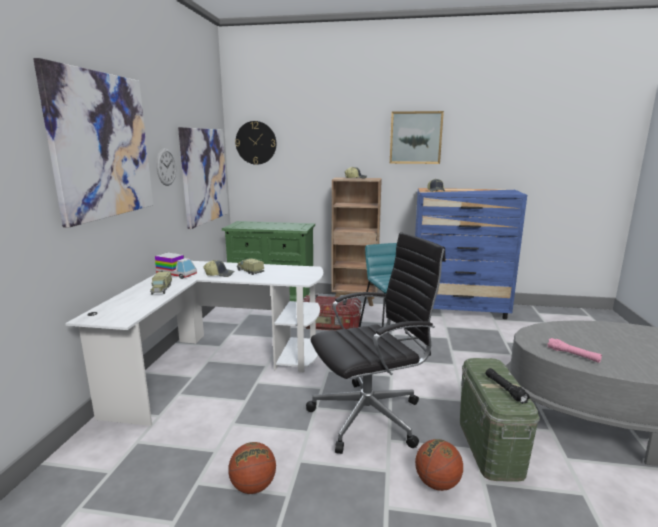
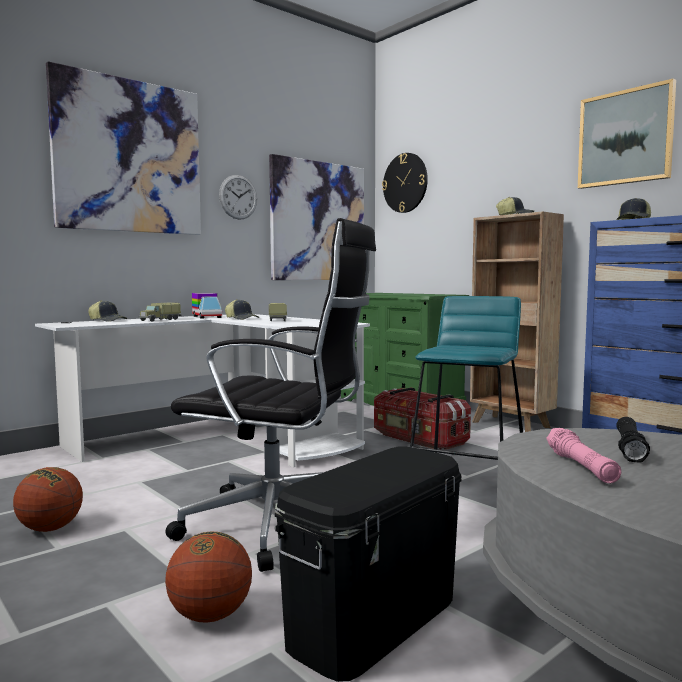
camera: 40 degrees right, 10 degrees down
green storage box [460,358,540,482] -> black storage box [275,446,462,682]
black flashlight [486,368,530,404] -> black flashlight moved to [616,417,650,463]
none -> cap [88,300,127,322]

